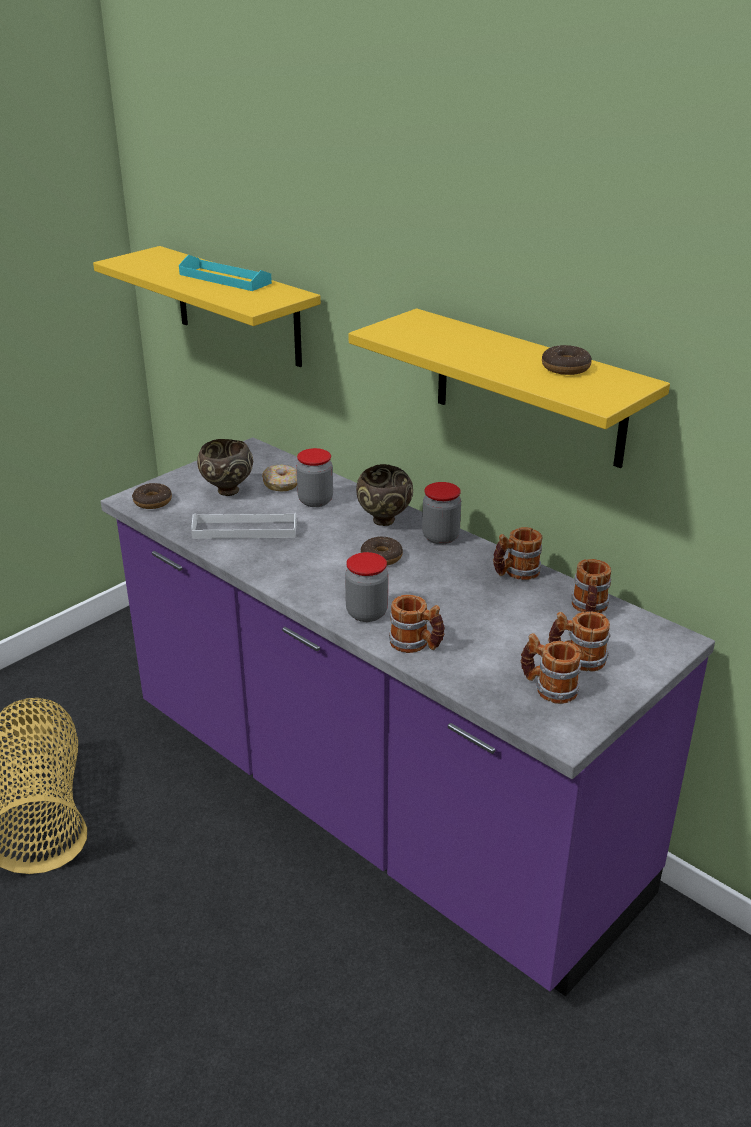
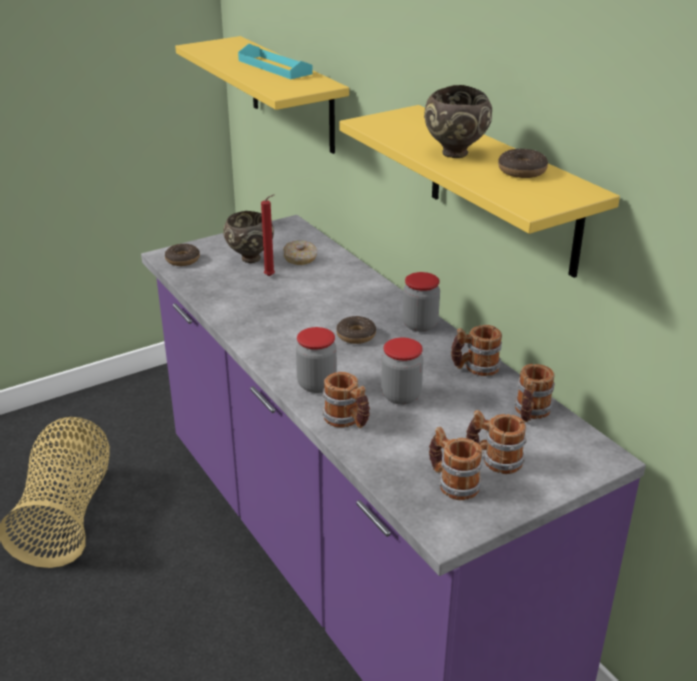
camera: 15 degrees right, 0 degrees up
white tray [191,513,297,539] -> none
jar [296,448,333,507] -> jar moved to [381,338,423,405]
brown bowl [356,464,413,526] -> brown bowl moved to [424,85,492,158]
none -> red candle [261,194,275,276]

